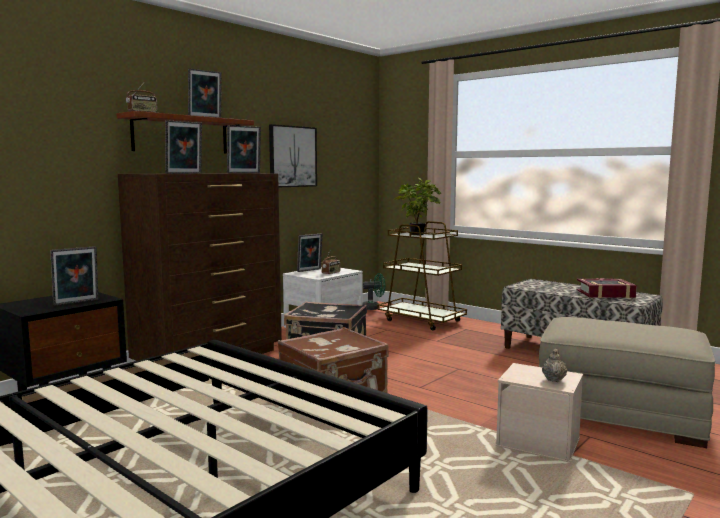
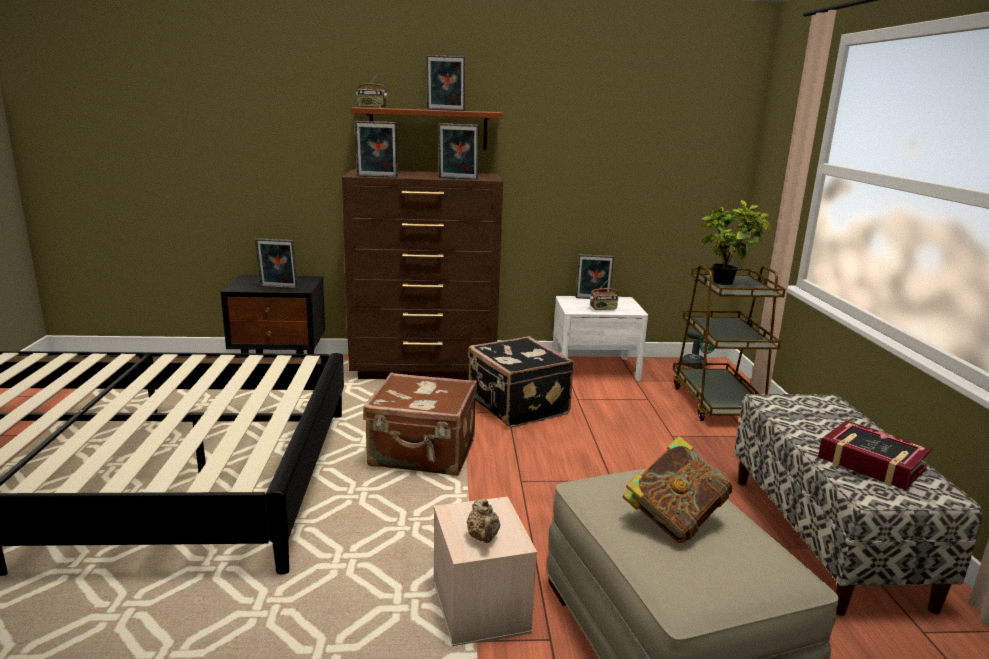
camera: 45 degrees right, 10 degrees up
picture [269,124,317,187] -> none
beige teapot [542,349,567,382] -> beige teapot turned 105 degrees clockwise [467,499,500,543]
none -> book [623,436,732,543]

